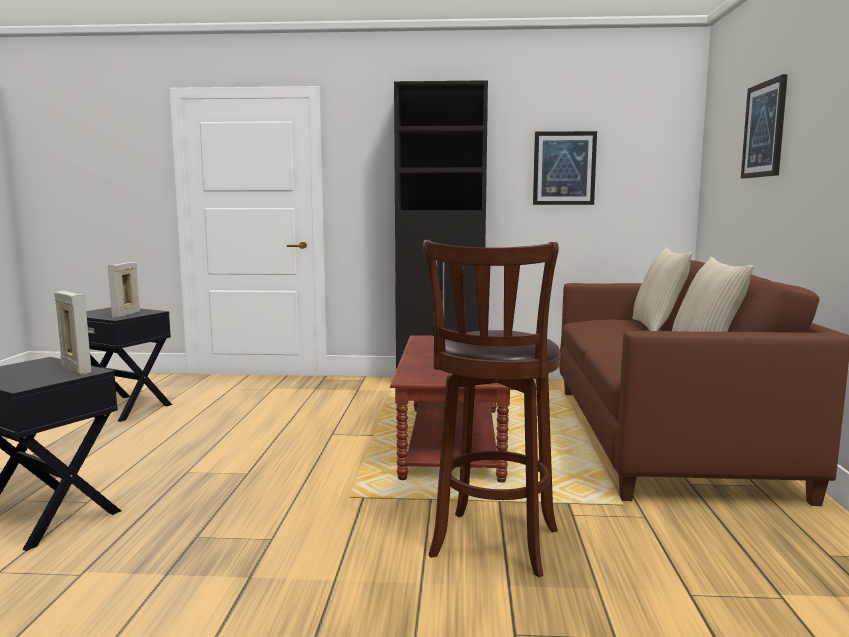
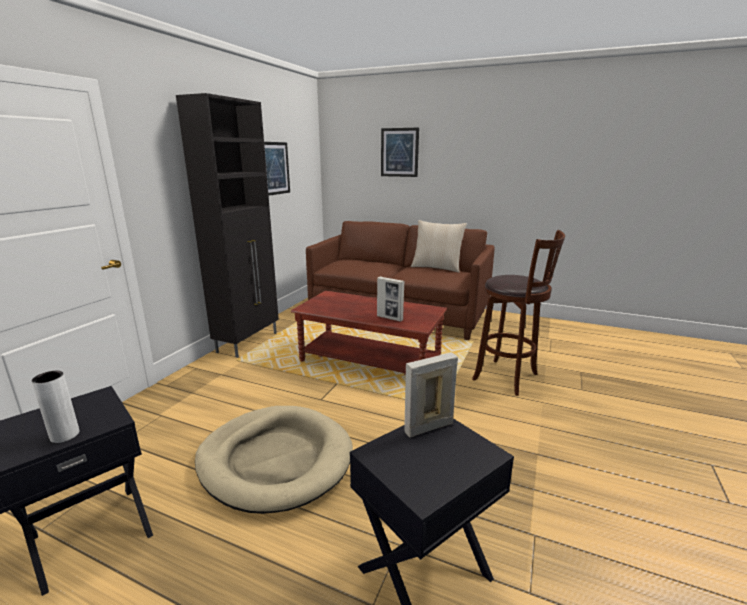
camera: 70 degrees left, 10 degrees up
picture frame [108,262,140,318] -> picture frame moved to [377,276,405,322]
beige pillow [632,247,692,331] -> none
none -> white vase [31,371,79,443]
none -> beige dog bed [195,406,353,514]

